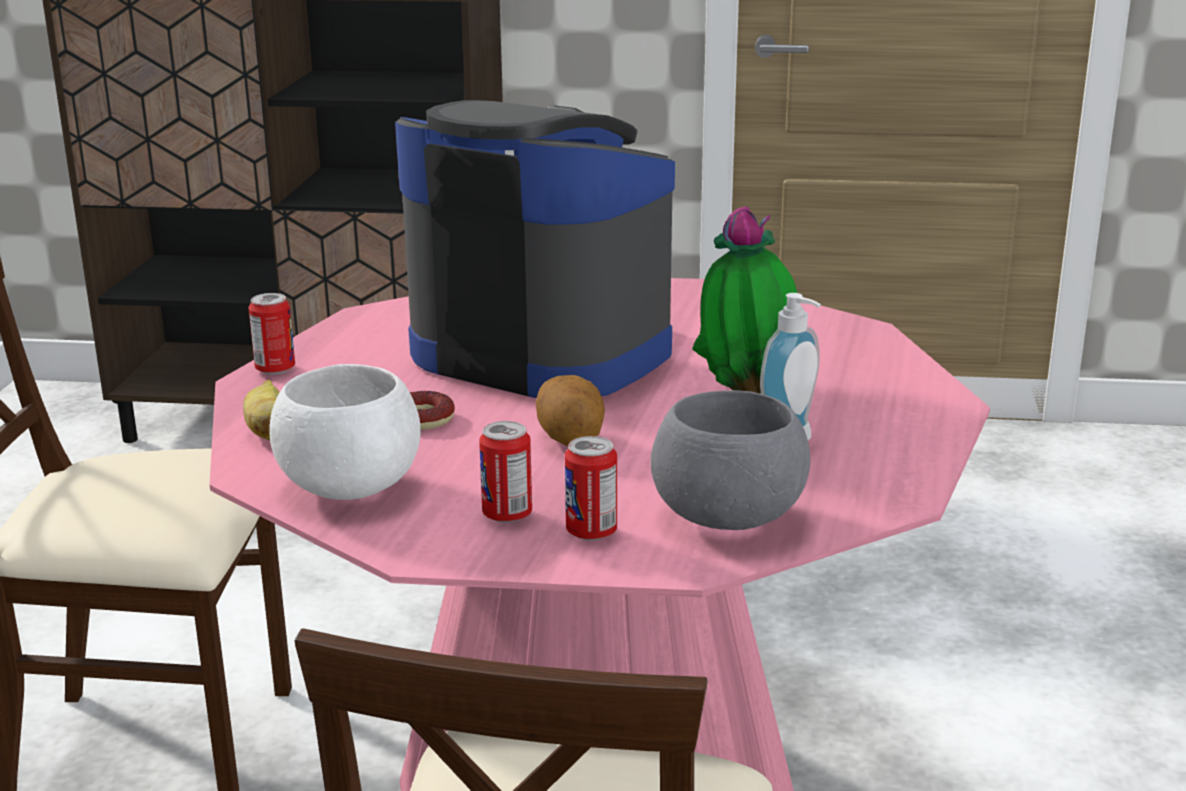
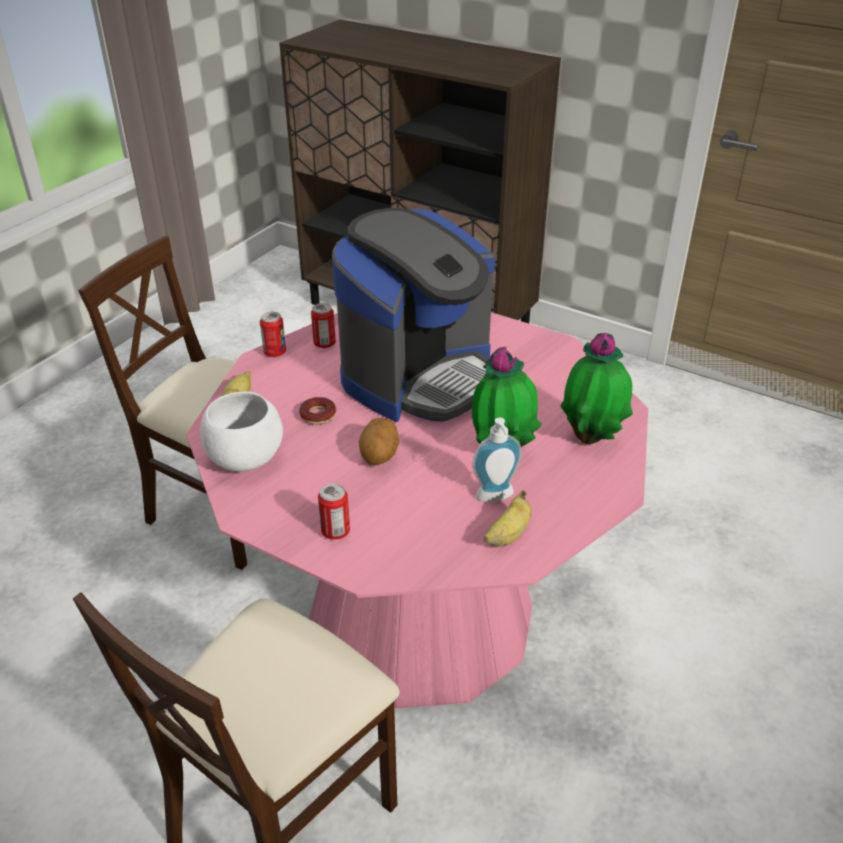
camera: 25 degrees right, 15 degrees up
coffee machine [395,100,675,398] -> coffee machine turned 75 degrees clockwise [332,208,495,422]
can [479,421,532,523] -> can moved to [311,303,336,348]
grey bowl [651,390,810,530] -> none
none -> banana [484,491,532,546]
none -> potted plant [561,332,633,444]

